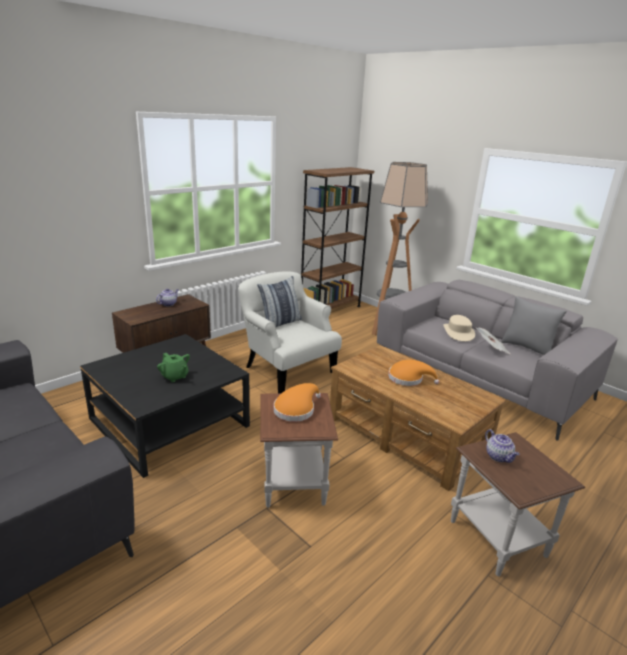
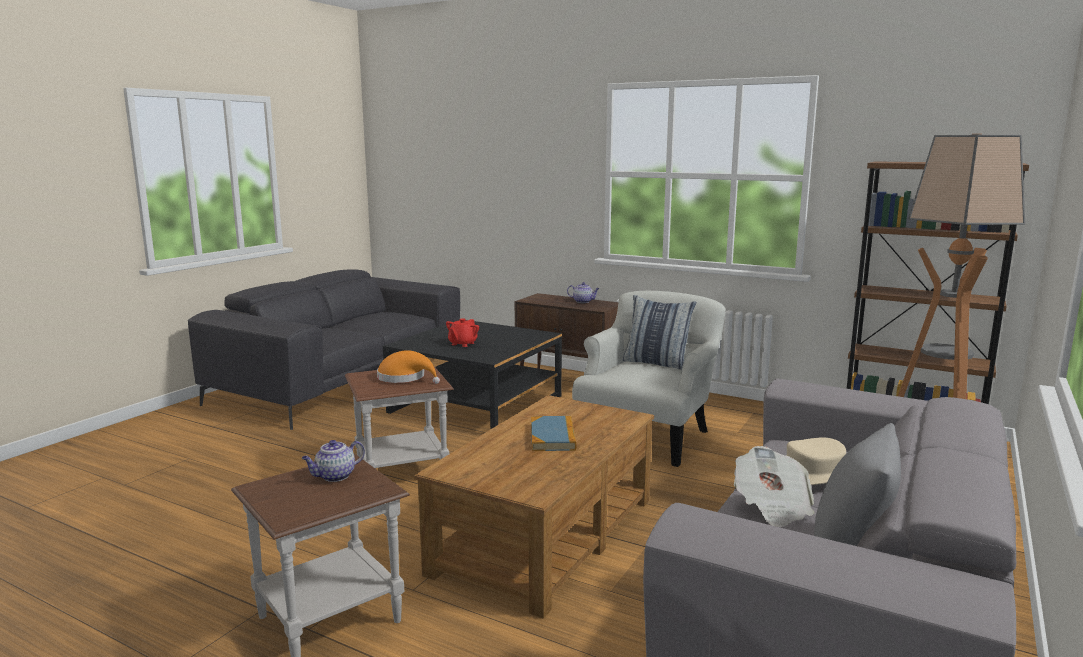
camera: 75 degrees right, 10 degrees down
green teapot [157,353,190,382] -> red teapot [446,318,479,347]
orange hat [388,360,439,386] -> book [531,416,577,451]

